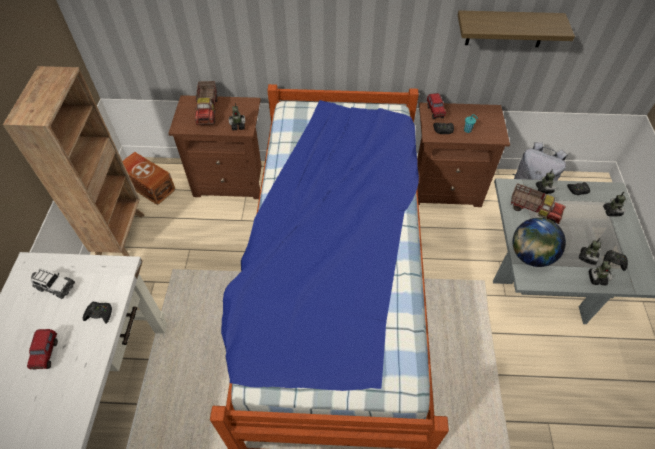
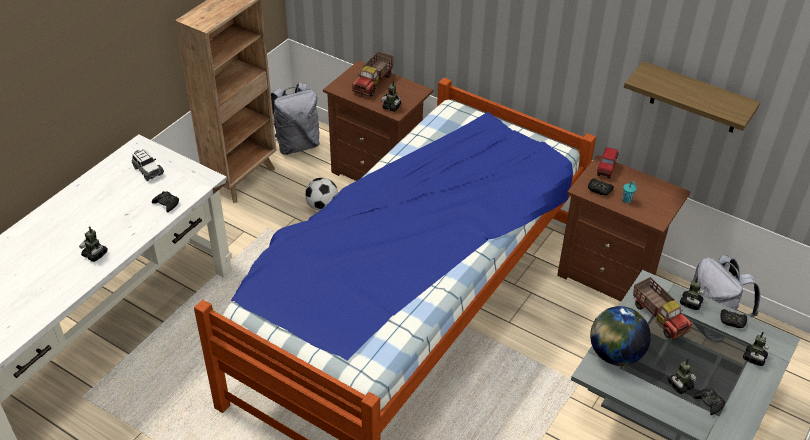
camera: 30 degrees right, 10 degrees down
toy truck [27,329,58,369] -> none
brown storage box [122,152,176,205] -> grey backpack [271,83,320,155]
toy robot [589,260,612,285] -> toy robot moved to [79,227,108,262]
none -> football [305,178,338,211]

